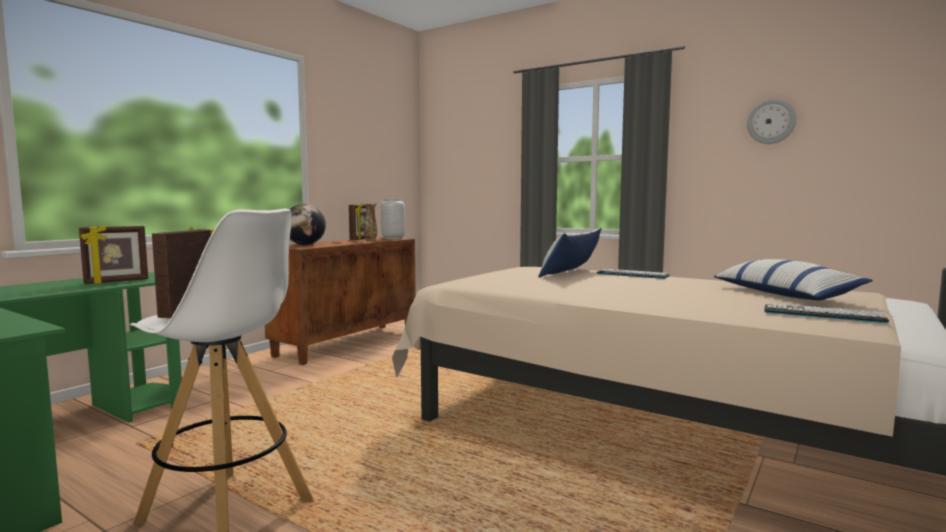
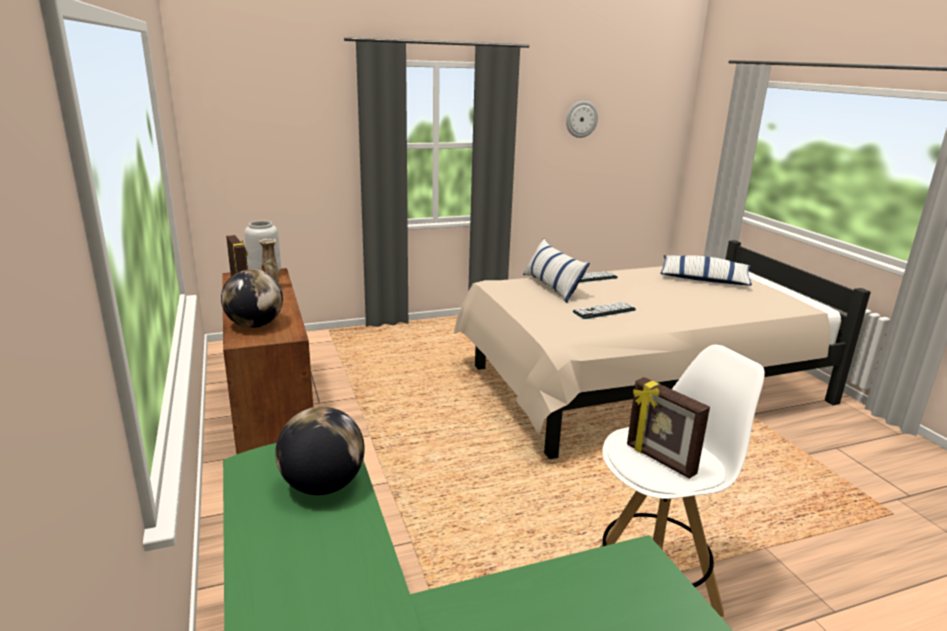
camera: 55 degrees left, 15 degrees up
picture frame [79,225,148,284] -> globe [275,406,365,495]
keyboard [764,303,889,323] -> keyboard moved to [573,302,636,319]

